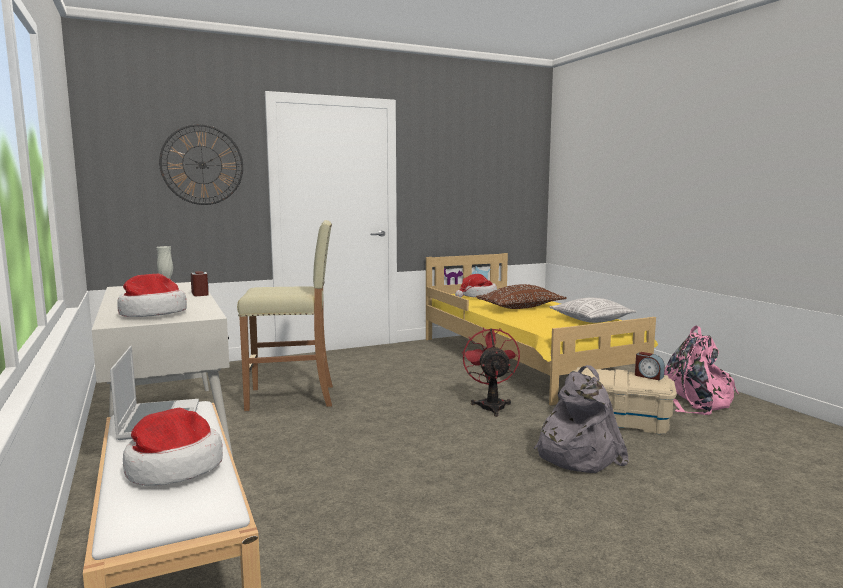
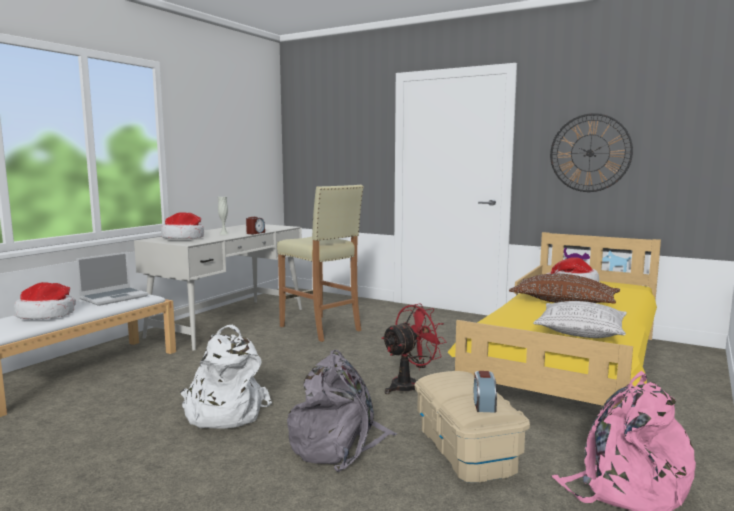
camera: 55 degrees right, 0 degrees up
wall clock [159,124,243,205] -> wall clock moved to [550,113,633,192]
none -> white backpack [180,325,272,429]

